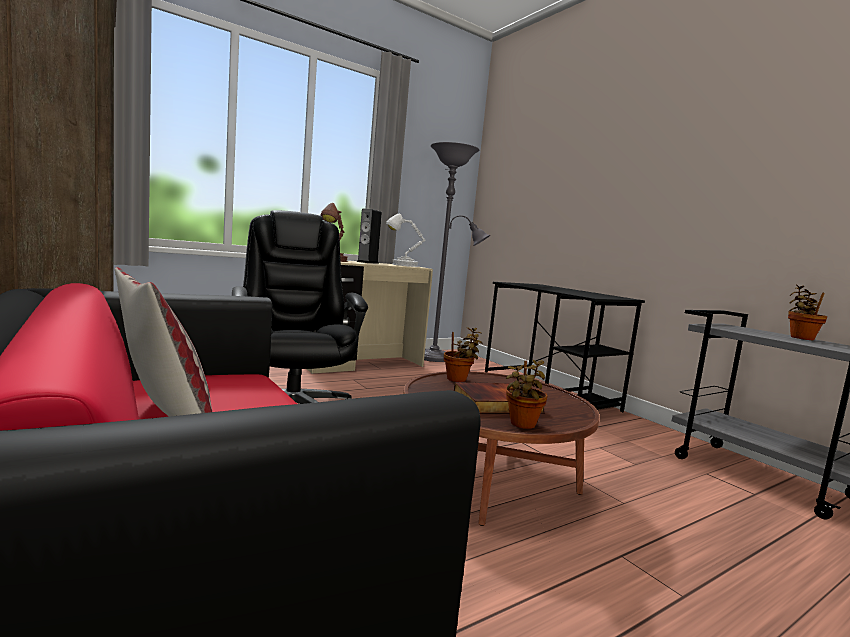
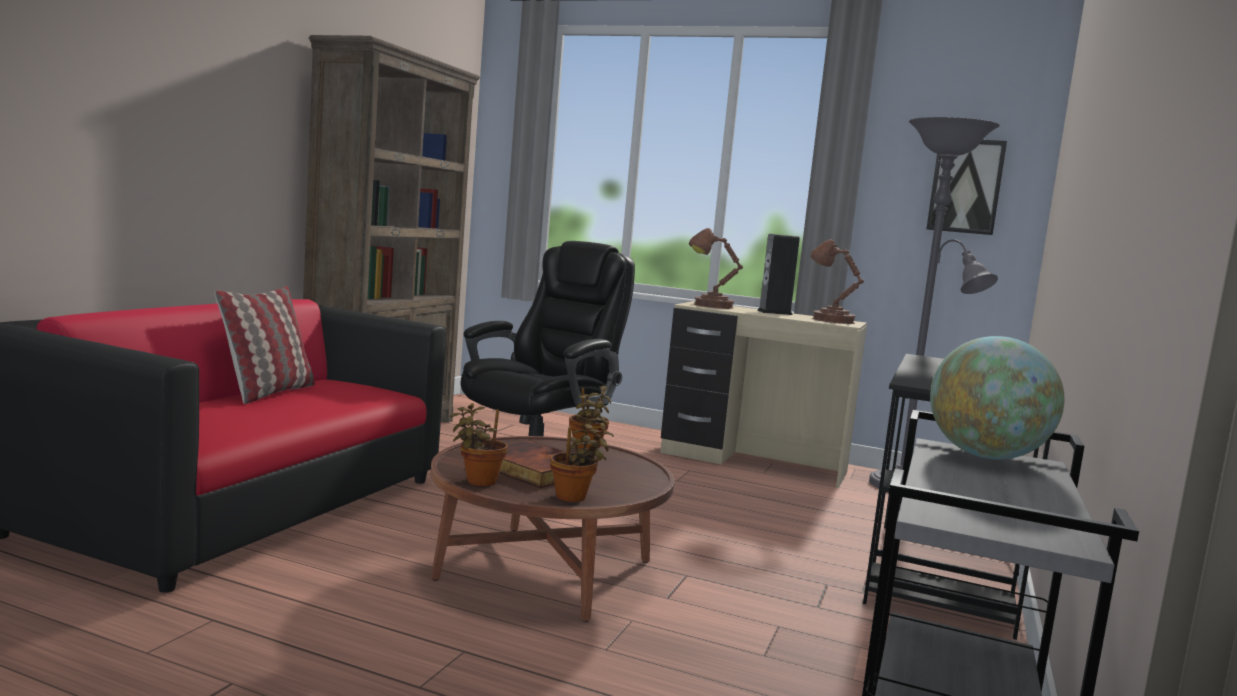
camera: 55 degrees right, 0 degrees up
white table lamp [386,214,425,267] -> brown table lamp [811,239,864,324]
potted plant [788,285,827,340] -> potted plant moved to [550,413,614,502]
none -> picture [926,140,1007,235]
none -> globe [930,336,1065,459]

